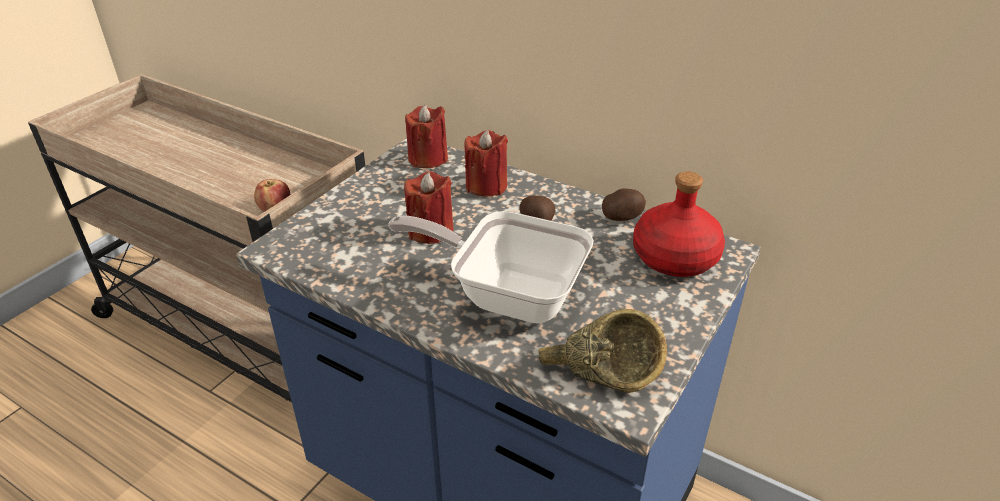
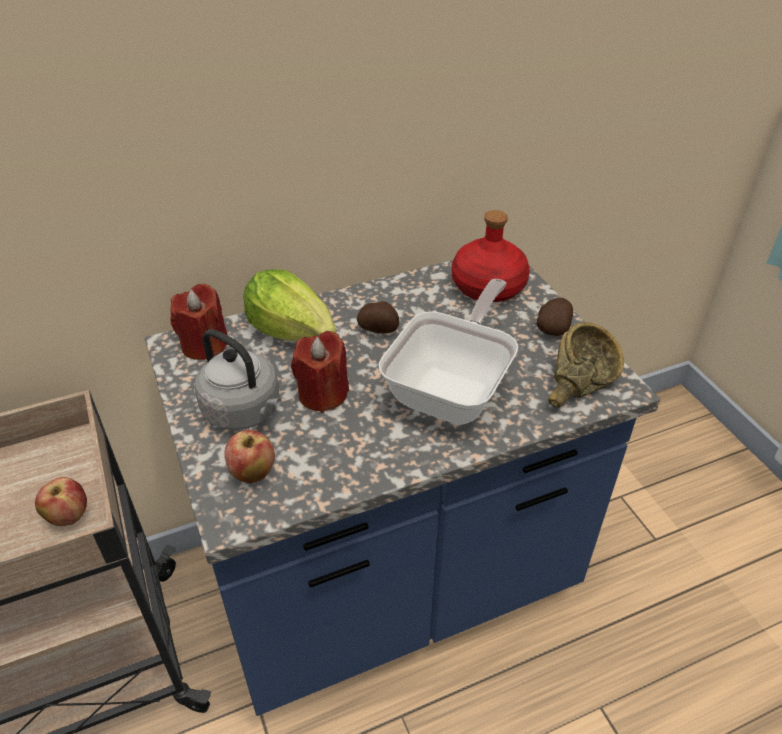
camera: 55 degrees left, 5 degrees up
frying pan [388,211,594,323] -> frying pan turned 150 degrees clockwise [379,279,518,425]
red candle [464,130,508,197] -> lettuce [243,269,336,341]
potato [602,188,646,221] -> potato moved to [536,298,573,336]
none -> grey kettle [195,329,281,430]
none -> apple [224,430,275,483]

